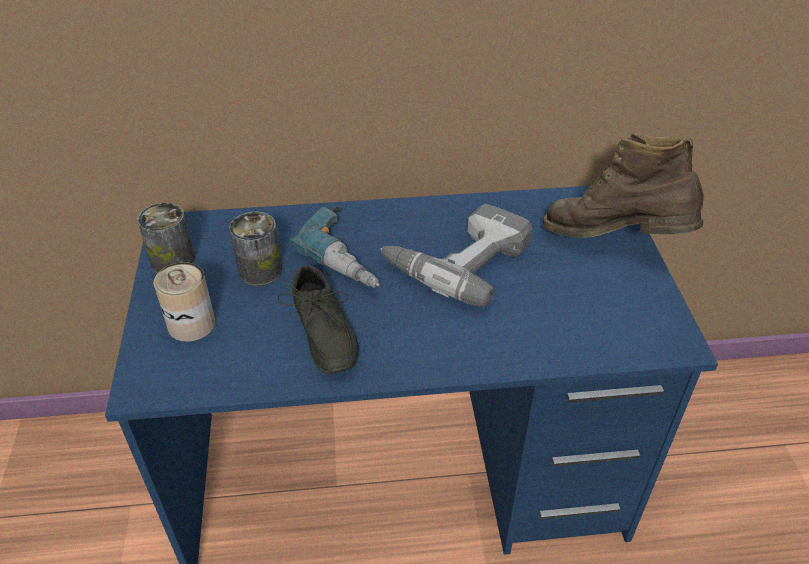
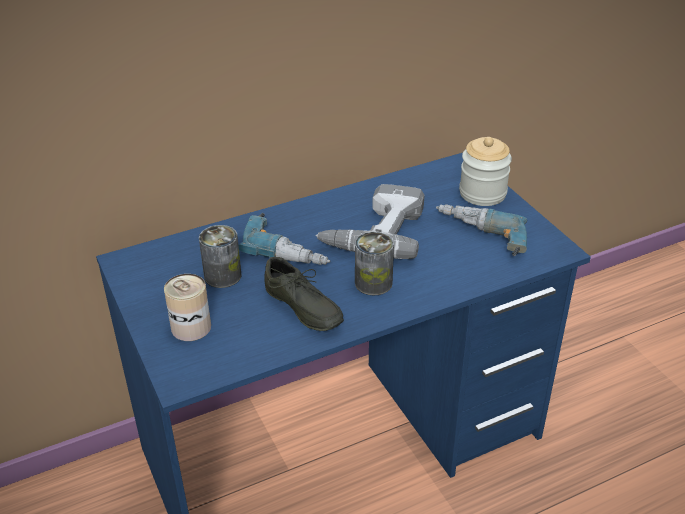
camera: 20 degrees left, 5 degrees down
can [138,203,195,273] -> can moved to [355,232,394,296]
brown boot [543,133,704,238] -> jar [459,137,512,206]
none -> power drill [436,204,527,256]

